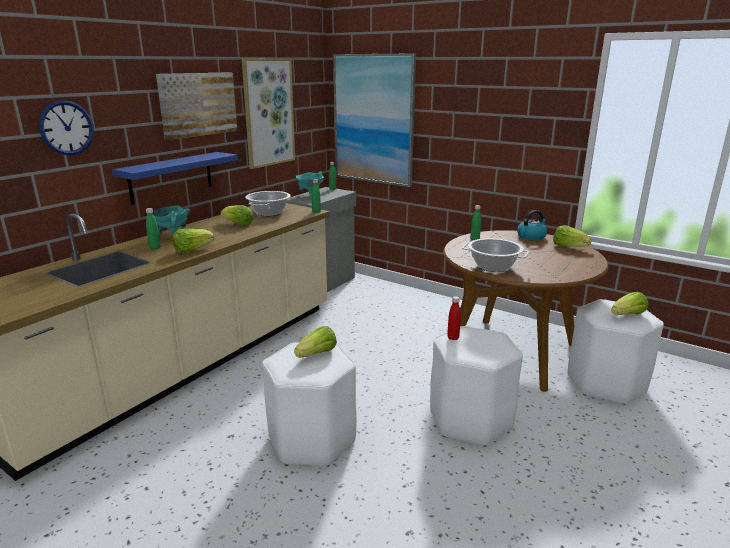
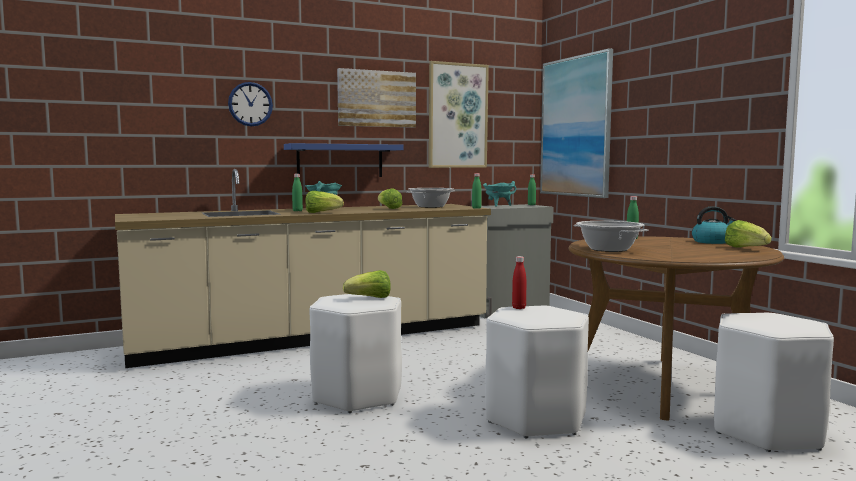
camera: 30 degrees right, 15 degrees down
lettuce [611,292,648,315] -> none

